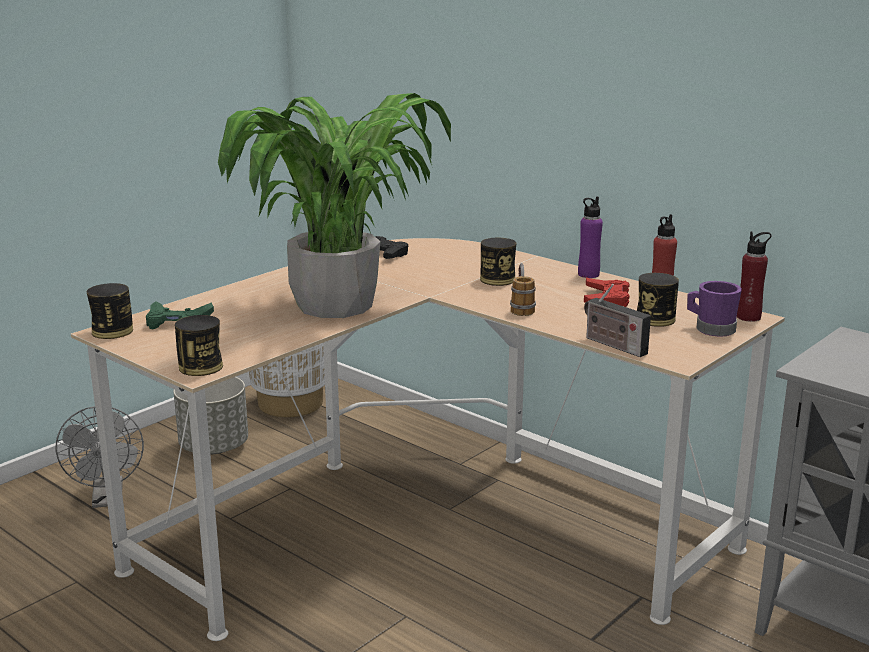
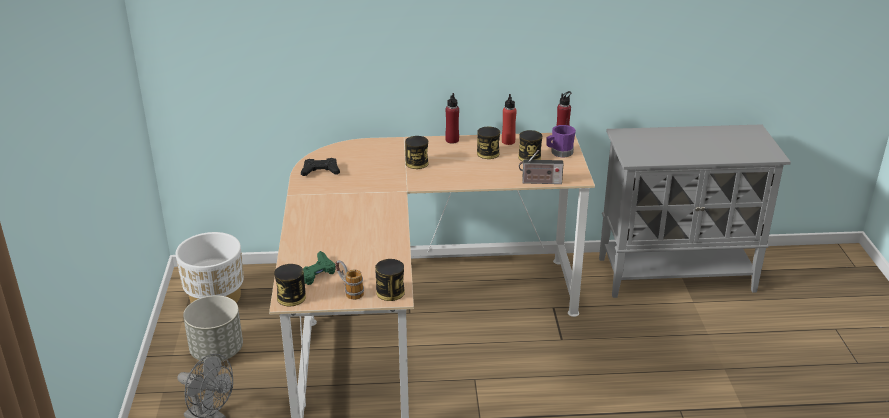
camera: 45 degrees left, 10 degrees up
potted plant [218,93,451,318] -> none
mug [510,263,536,316] -> mug moved to [335,260,364,300]
purple bottle [578,196,603,278] -> red bottle [445,93,459,144]
red game controller [584,278,630,307] -> can [477,127,500,159]

